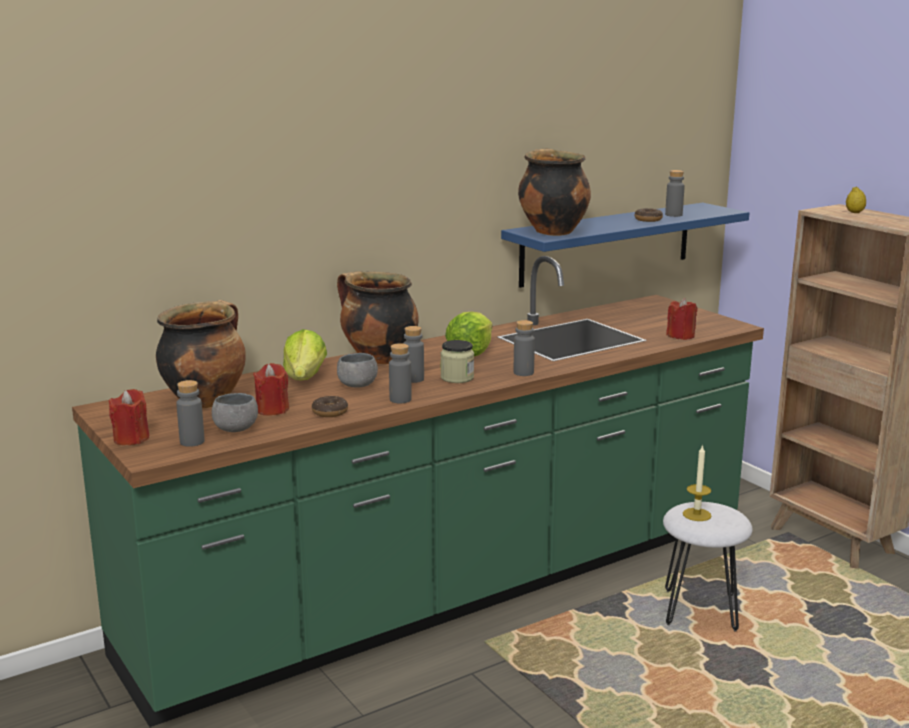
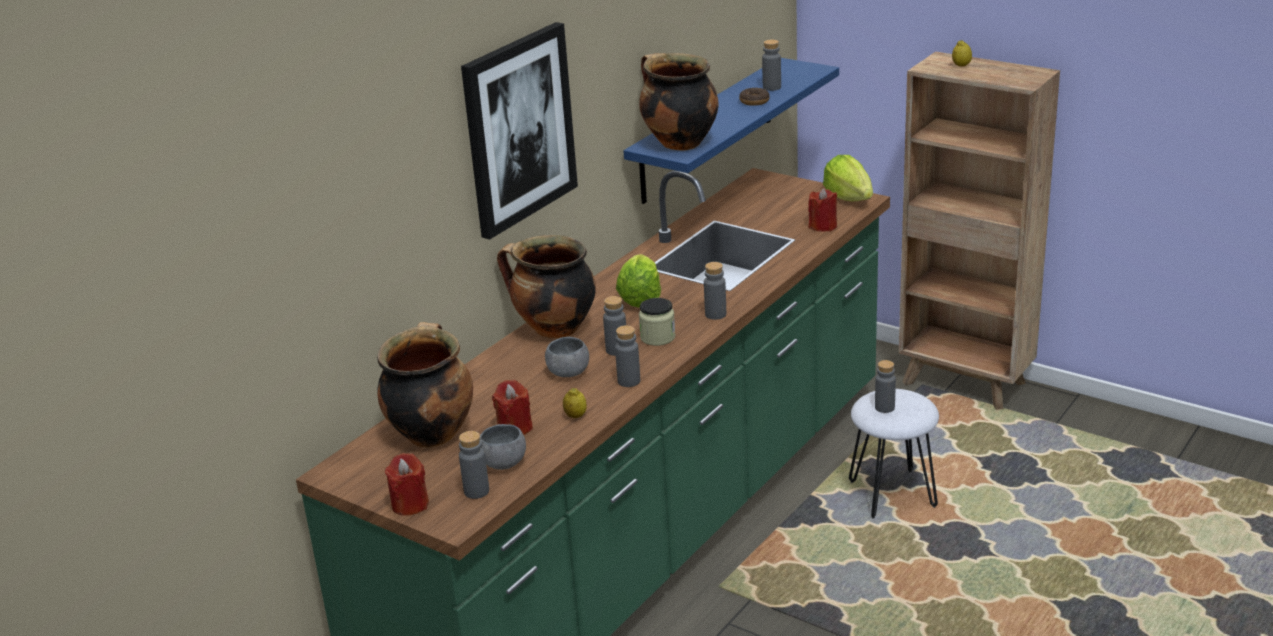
camera: 20 degrees left, 10 degrees up
lettuce [283,329,327,380] -> lettuce moved to [823,155,873,201]
donut [312,396,348,417] -> lemon [563,388,587,418]
candle [683,444,712,521] -> grey bottle [875,360,896,413]
none -> picture [461,22,578,240]

